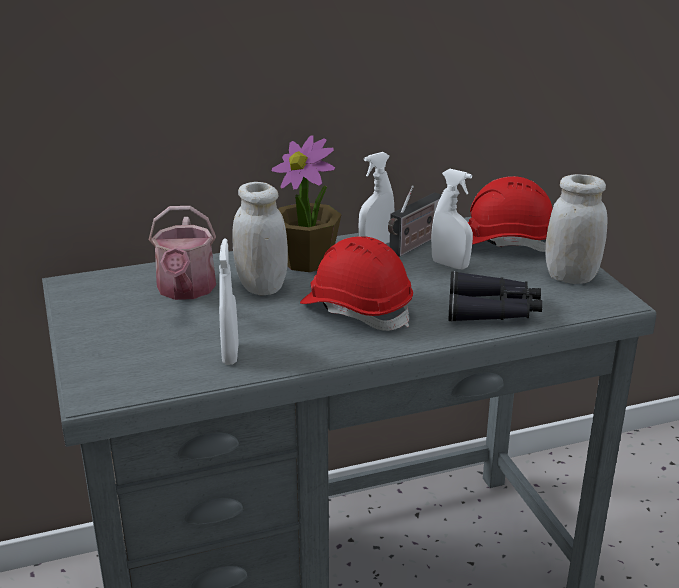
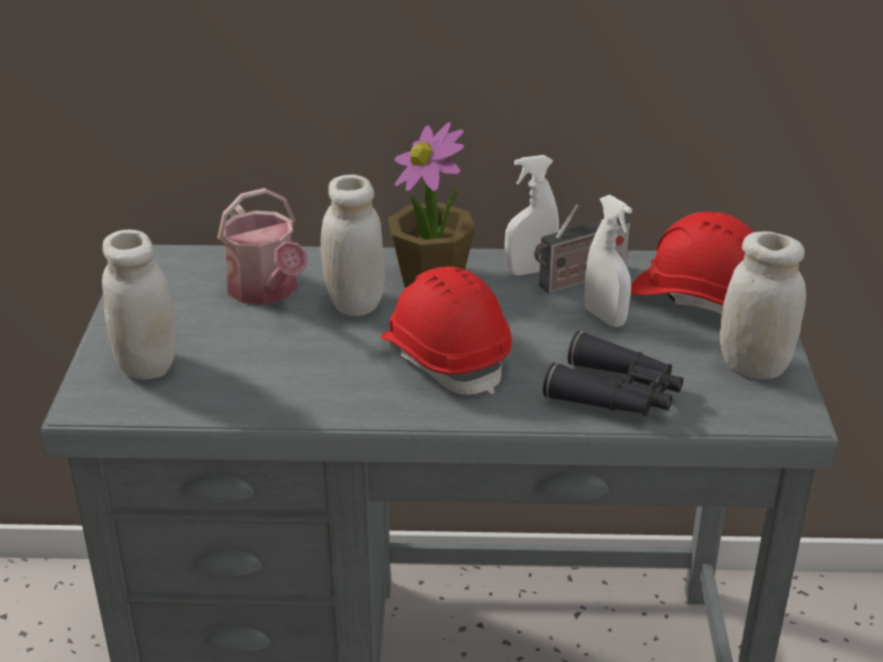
camera: 20 degrees right, 5 degrees up
watering can [149,206,216,300] -> watering can turned 45 degrees counterclockwise [217,188,308,305]
white spray bottle [219,239,239,365] -> none
none -> white jar [102,229,176,379]

